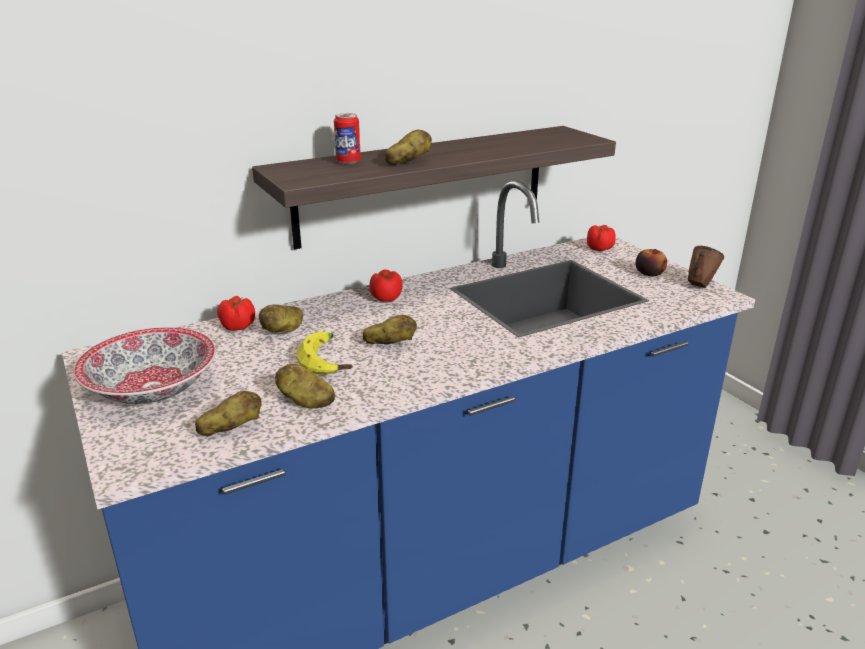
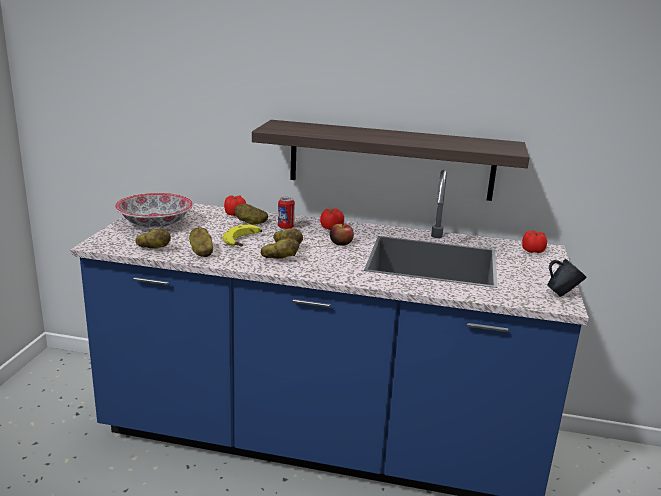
camera: 40 degrees right, 5 degrees down
can [334,113,361,164] -> can moved to [278,197,295,230]
potato [384,130,432,165] -> potato moved to [261,238,299,259]
apple [635,249,667,276] -> apple moved to [330,224,354,245]
brown mug [688,246,724,288] -> blue mug [547,259,587,297]

